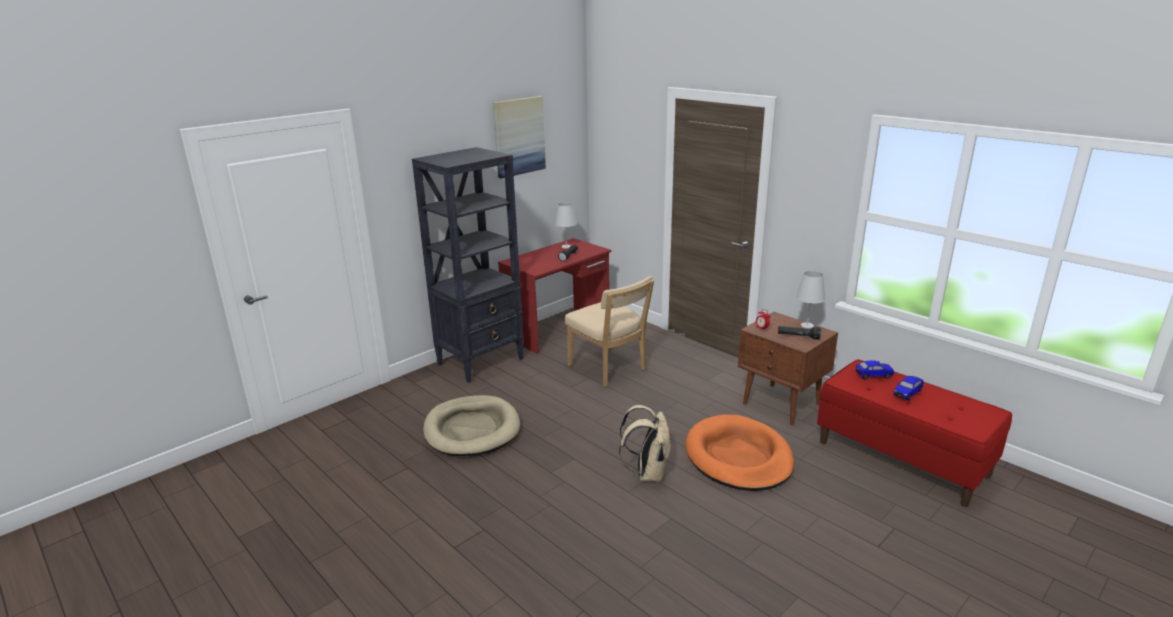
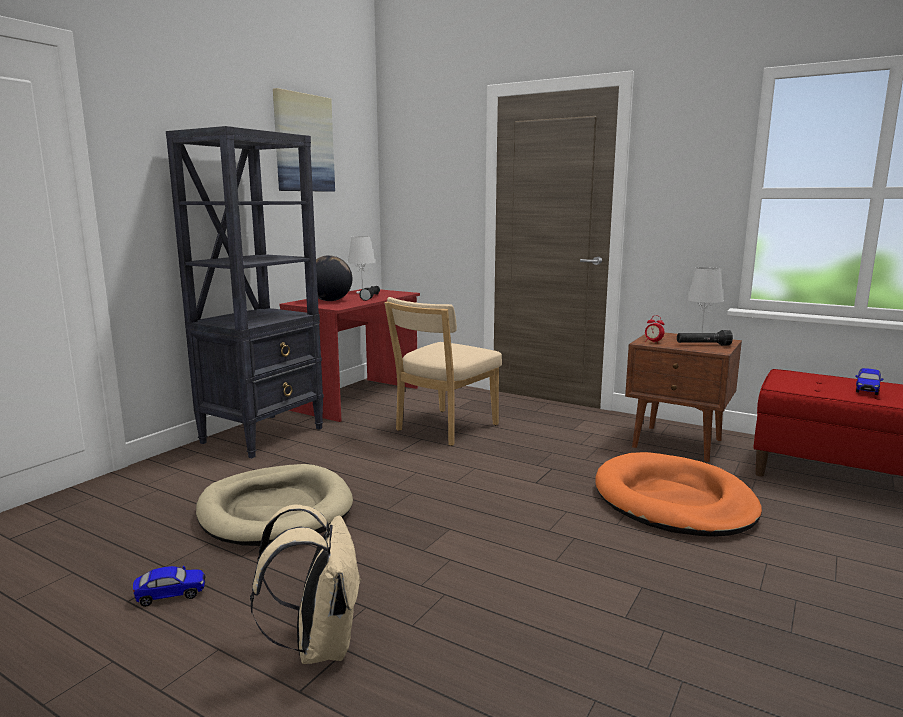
camera: 15 degrees left, 10 degrees down
beige chair [565,276,654,387] -> beige chair turned 90 degrees clockwise [384,297,502,446]
beige backpack [619,405,671,482] -> beige backpack moved to [250,505,361,664]
toy car [856,360,894,380] -> toy car moved to [133,566,205,607]
none -> globe [316,255,352,301]

